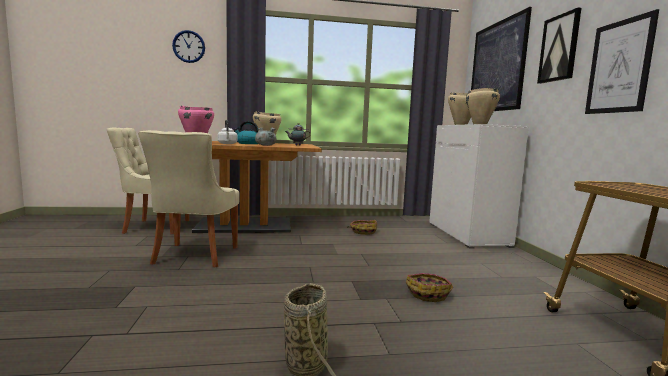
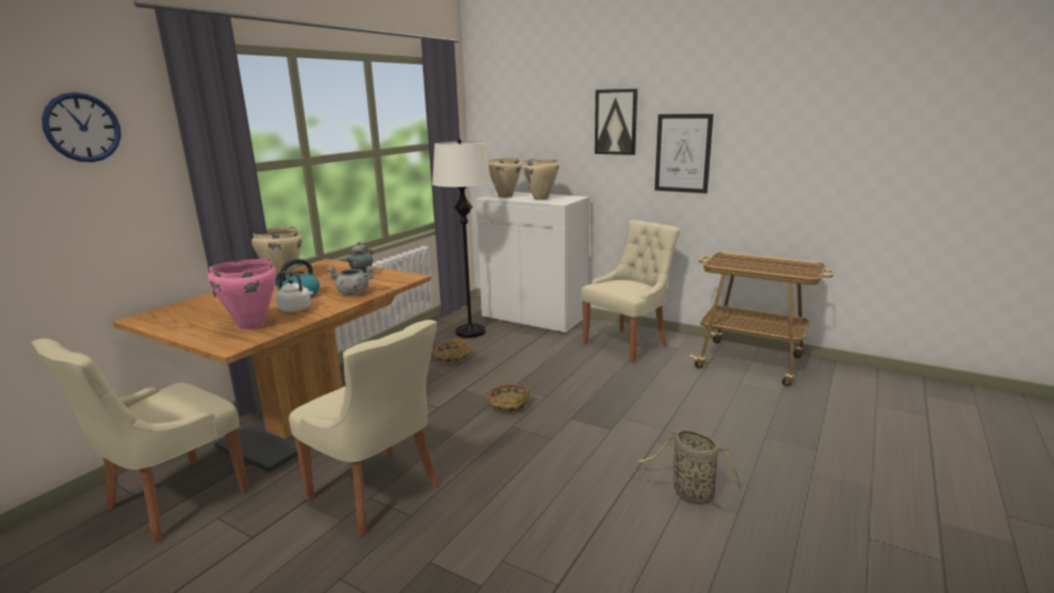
camera: 50 degrees left, 10 degrees up
basket [406,273,453,302] -> basket moved to [487,384,530,414]
picture [471,7,532,111] -> none
none -> white floor lamp [432,139,491,338]
none -> beige chair [581,220,680,363]

